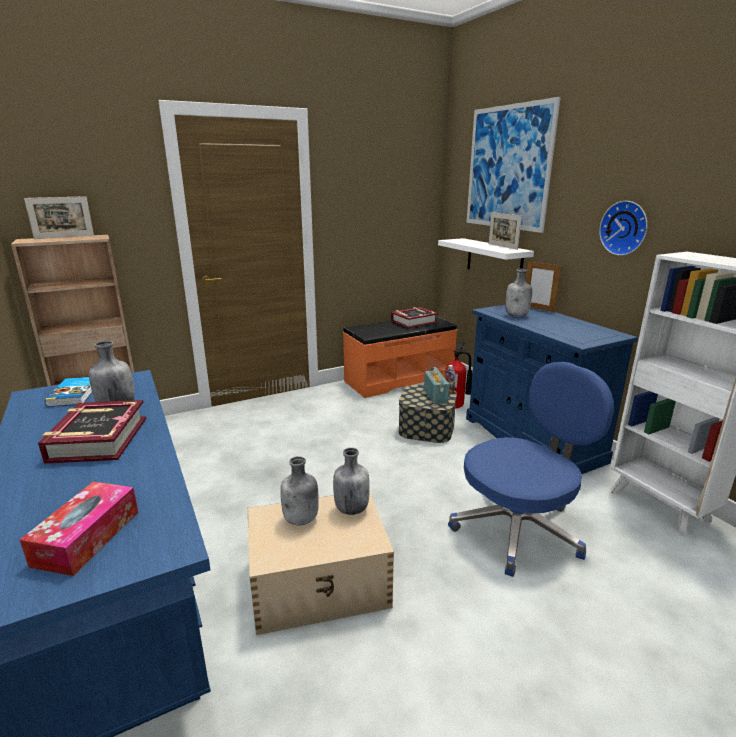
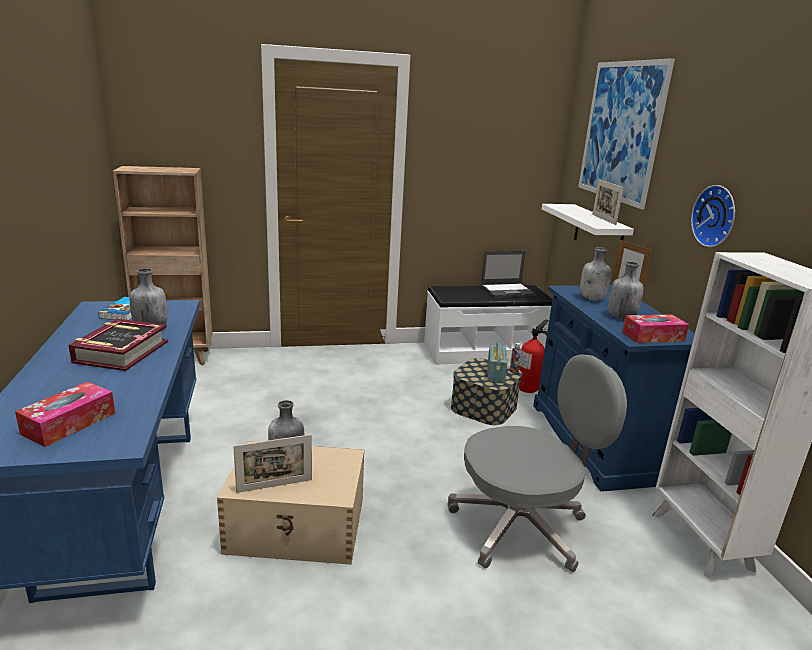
camera: 15 degrees right, 0 degrees up
picture frame [24,196,94,239] -> picture frame moved to [233,434,312,493]
grey bottle [333,448,370,515] -> grey bottle moved to [608,262,643,319]
orange bench [343,316,457,398] -> white bench [424,285,552,365]
book [391,307,439,328] -> laptop [480,251,536,298]
blue office chair [448,362,614,577] -> grey office chair [447,355,627,572]
none -> tissue box [622,314,689,343]

